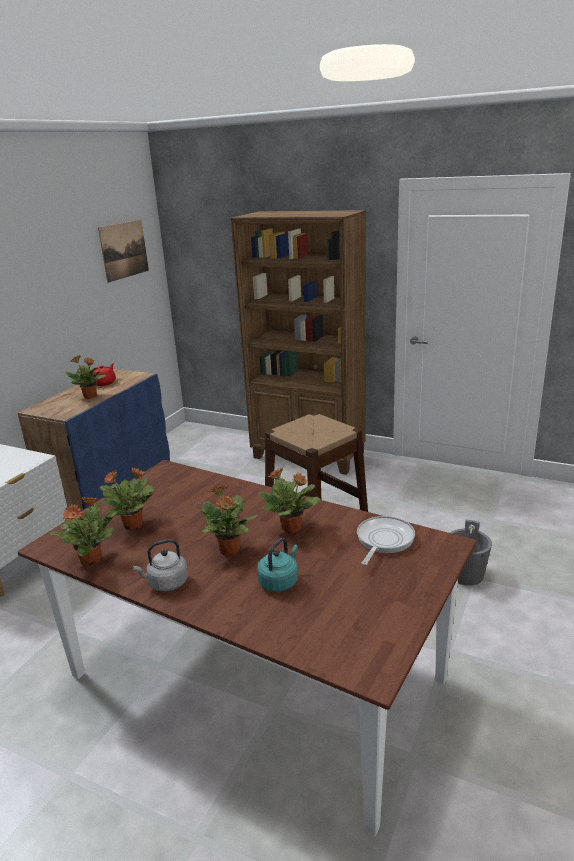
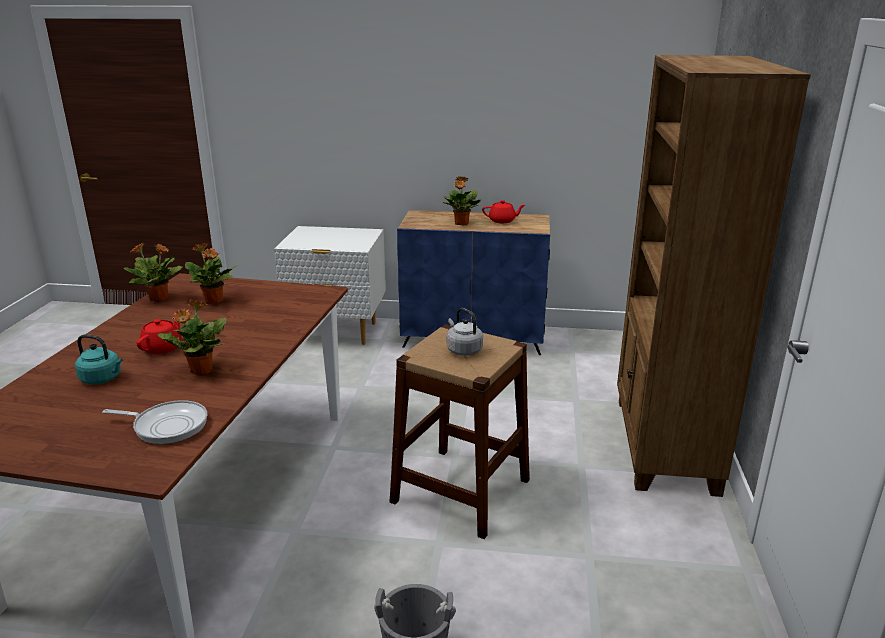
camera: 70 degrees right, 0 degrees up
picture [98,220,149,283] -> none
grey kettle [133,539,188,591] -> grey kettle moved to [447,308,483,356]
potted plant [201,485,258,555] -> red teapot [136,319,182,354]

